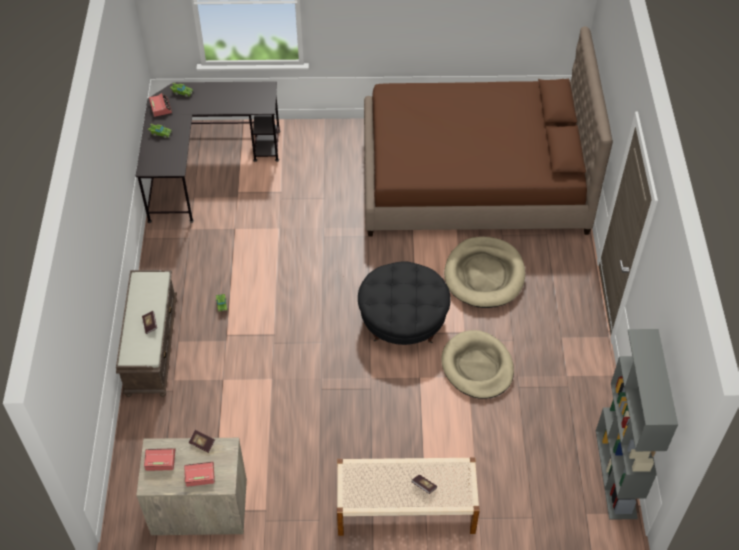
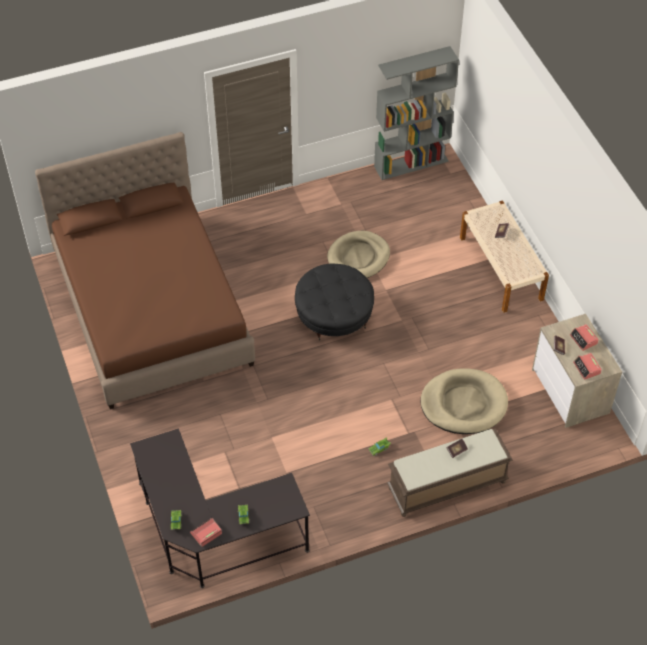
camera: 110 degrees left, 0 degrees up
beige dog bed [444,236,525,308] -> beige dog bed moved to [421,368,508,434]

